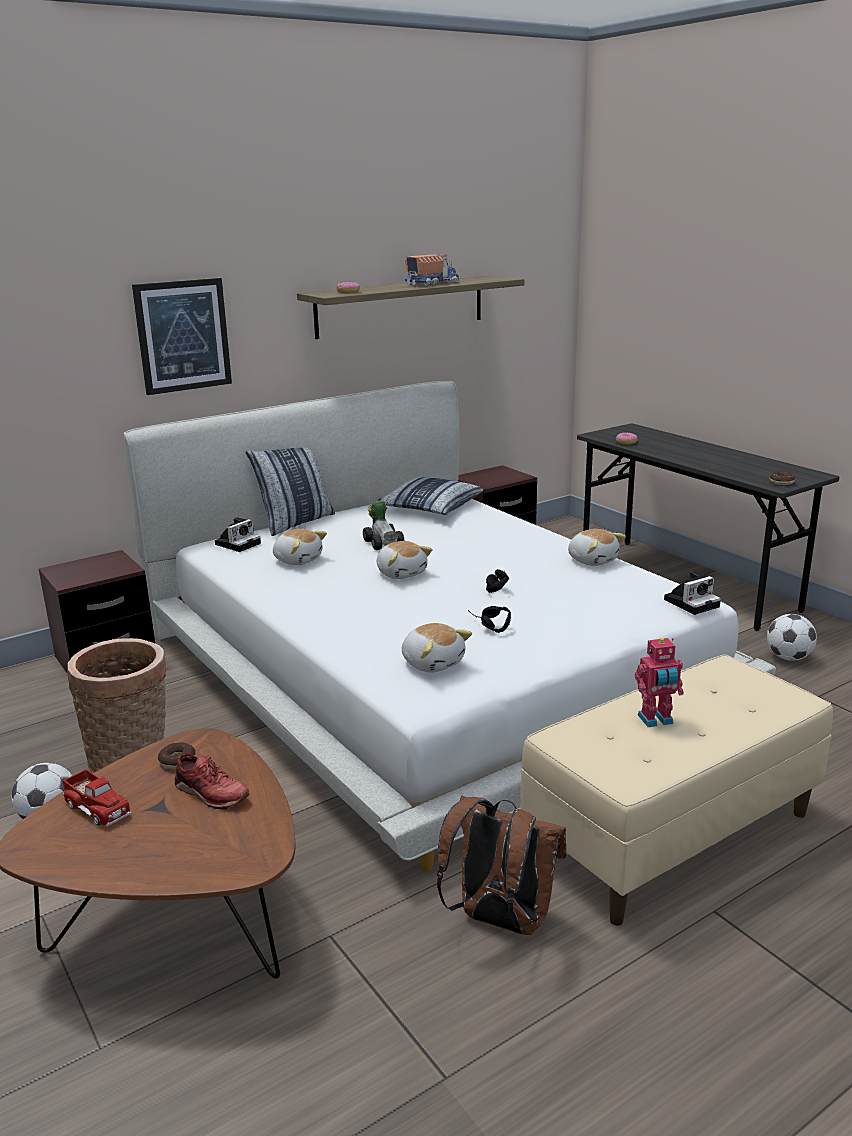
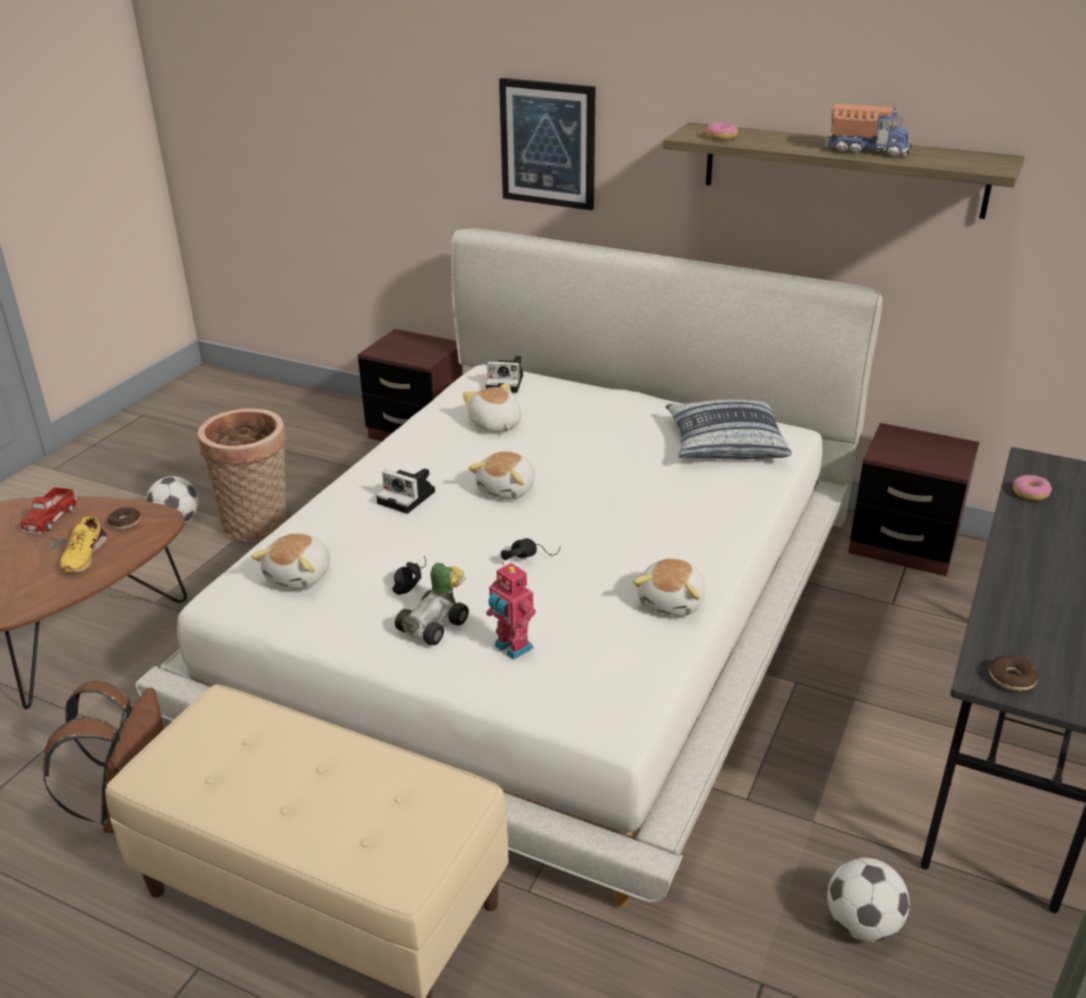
camera: 60 degrees right, 10 degrees up
red shoe [175,752,249,810] -> yellow shoe [60,516,107,573]
pillow [245,448,335,536] -> none
plush toy [273,529,327,565] -> plush toy turned 150 degrees clockwise [463,383,521,432]
toy car [363,500,404,550] -> toy car moved to [395,563,469,645]
toy robot [635,638,684,727] -> toy robot moved to [486,563,536,660]
camera [664,571,721,615] -> camera moved to [376,468,435,514]

